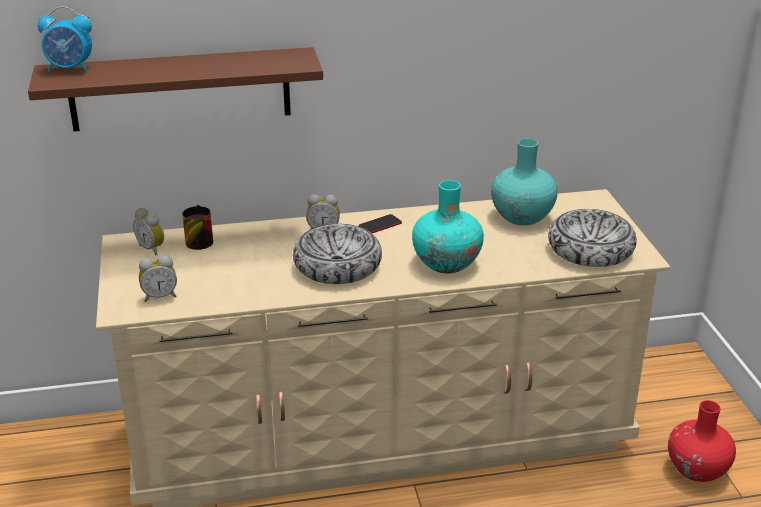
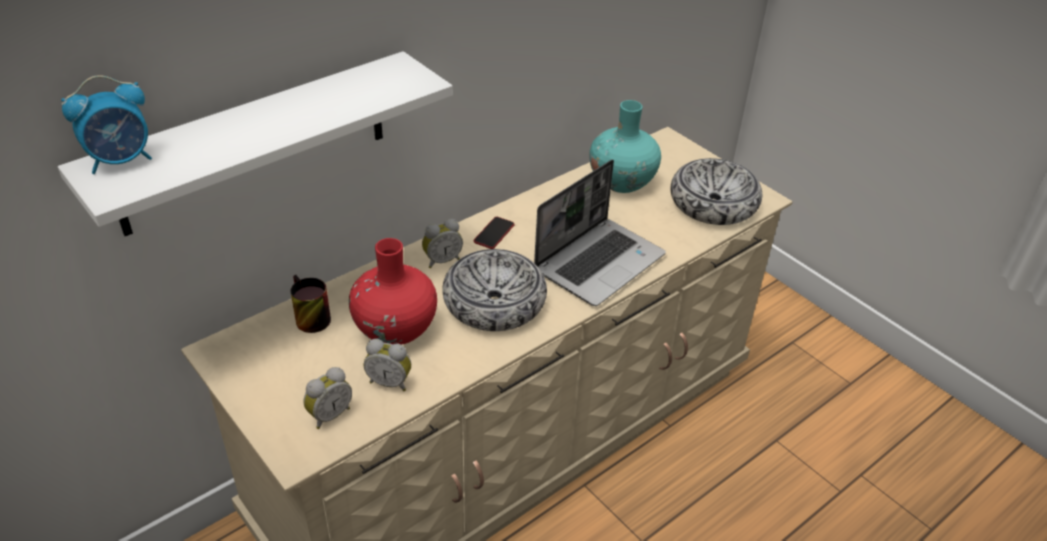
camera: 30 degrees left, 10 degrees up
brown shelf [28,47,323,131] -> white shelf [58,51,453,236]
alarm clock [133,208,164,255] -> alarm clock moved to [364,339,411,391]
turquoise vase [412,180,484,273] -> laptop [534,159,666,306]
red vase [668,400,736,482] -> red vase moved to [349,238,437,345]

